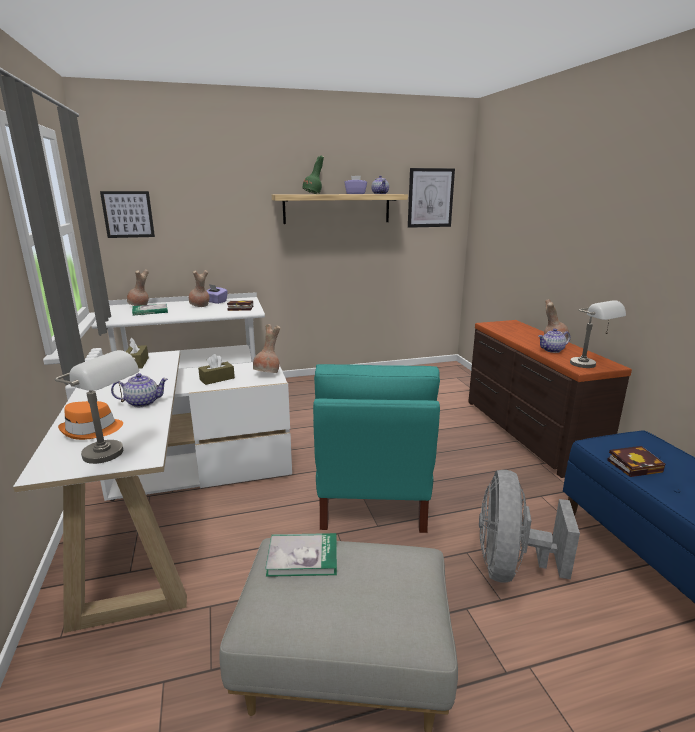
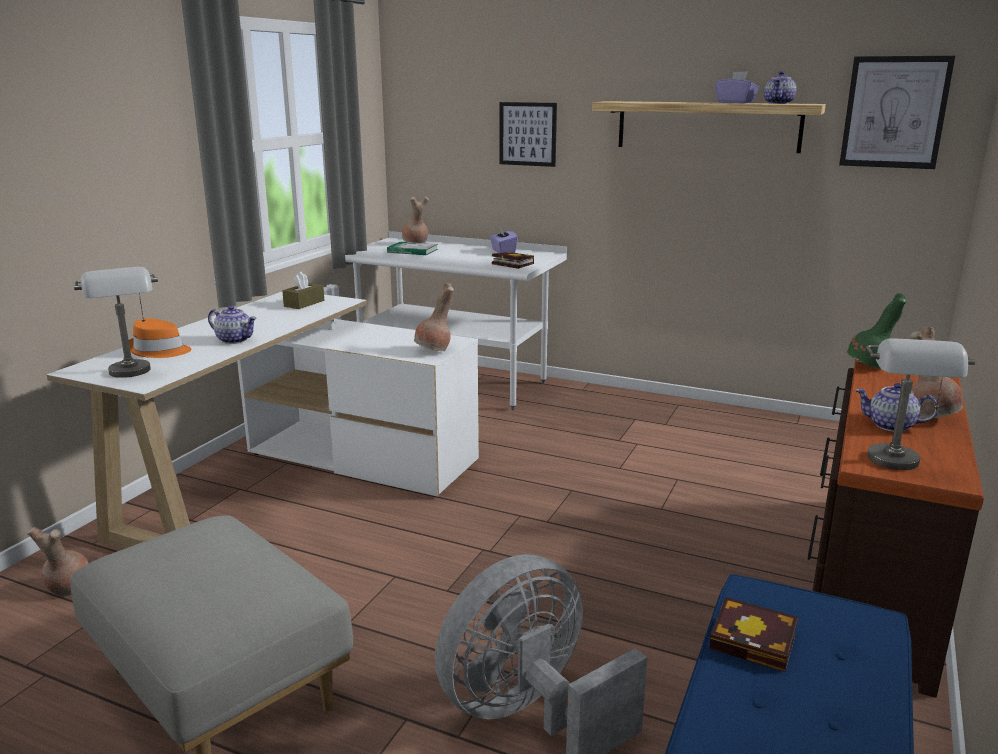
camera: 40 degrees right, 0 degrees up
picture [100,191,155,238] -> picture moved to [499,102,557,167]
brown vase [189,270,210,307] -> brown vase moved to [27,527,89,596]
brown tissue box [198,354,235,385] -> none
book [265,533,337,577] -> none
green vase [302,155,324,194] -> green vase moved to [847,293,906,369]
turquoise armchair [313,364,440,533] -> none

